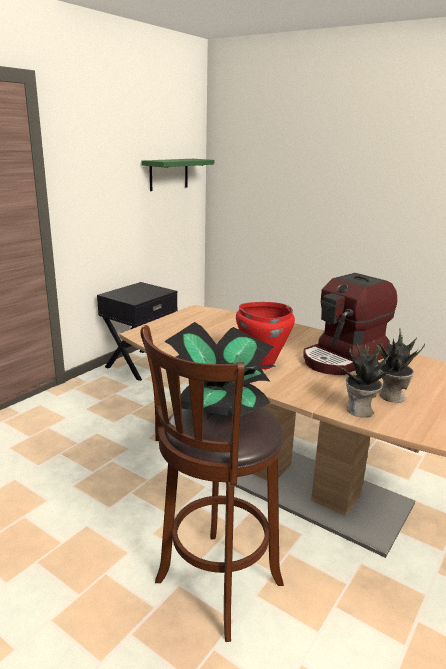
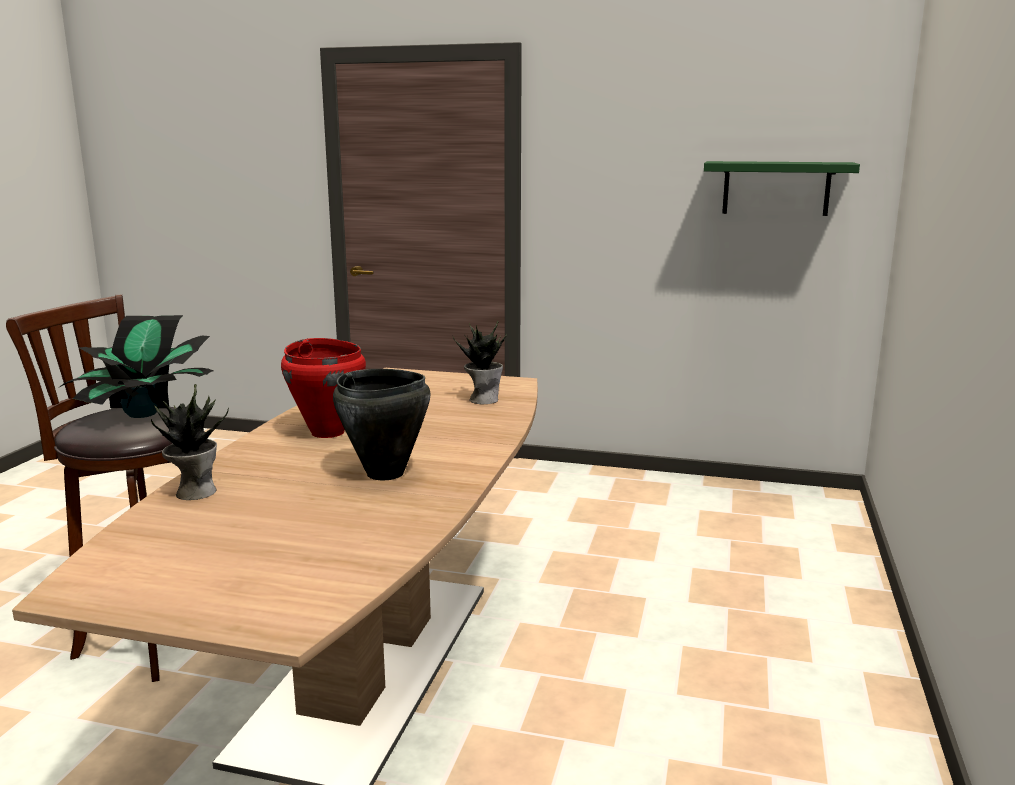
camera: 70 degrees right, 5 degrees down
black nightstand [97,282,178,381] -> none
coffee machine [303,273,397,375] -> black cooking pot [333,369,431,481]
potted plant [374,329,425,403] -> potted plant moved to [452,321,507,404]

